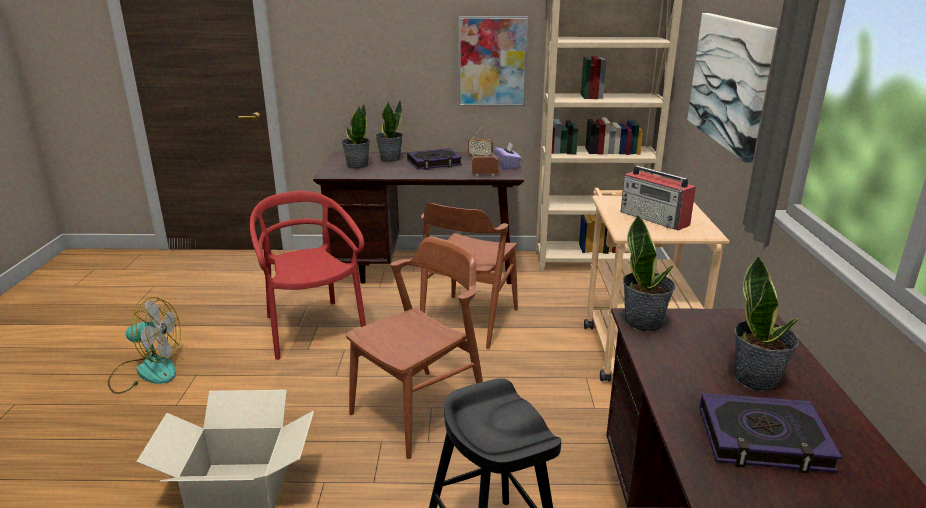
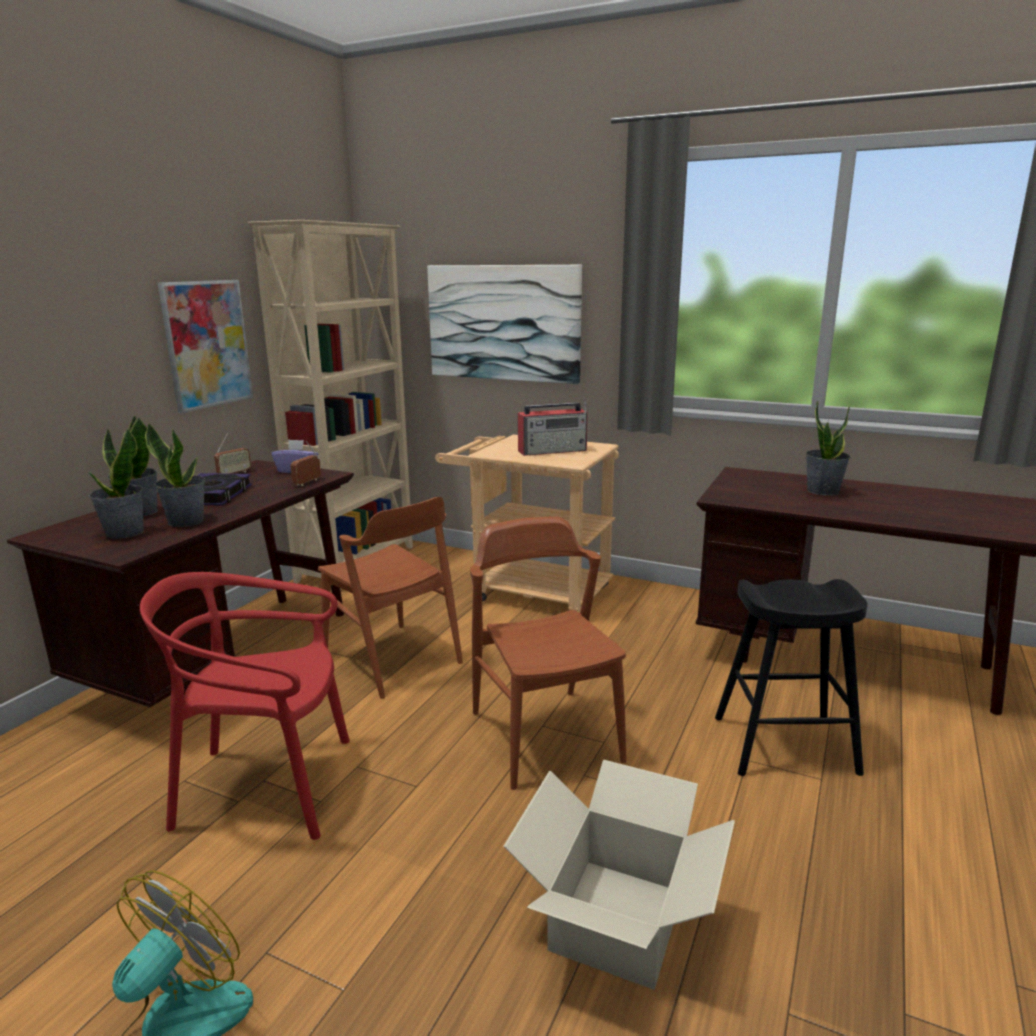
camera: 65 degrees left, 5 degrees down
potted plant [623,215,675,332] -> potted plant moved to [145,423,205,527]
book [700,393,842,473] -> none

